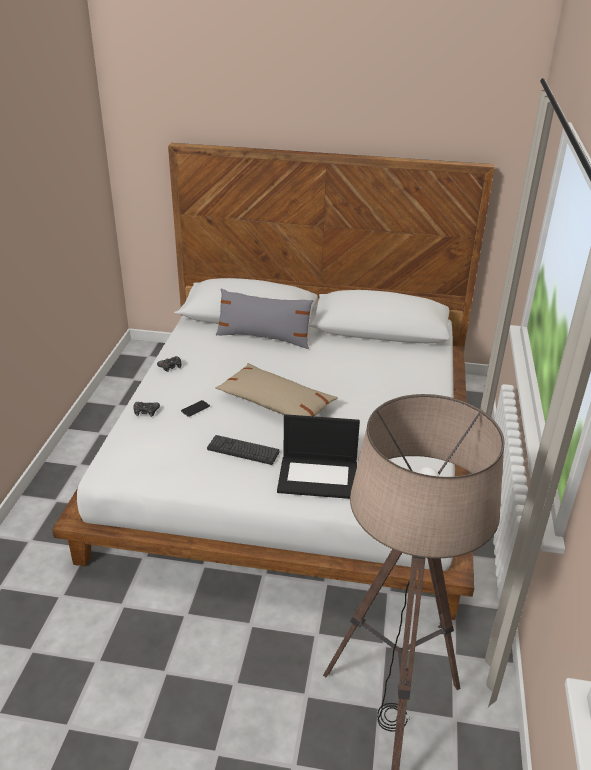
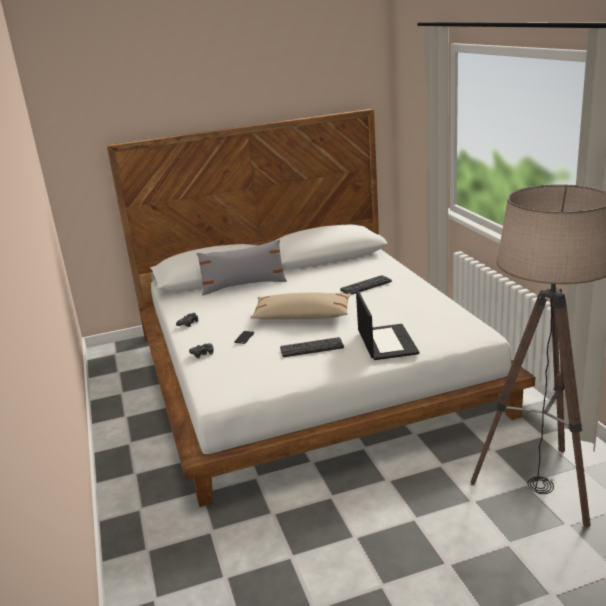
camera: 25 degrees left, 10 degrees down
laptop [277,414,360,499] -> laptop turned 75 degrees counterclockwise [356,290,419,360]
none -> keyboard [340,275,392,295]

